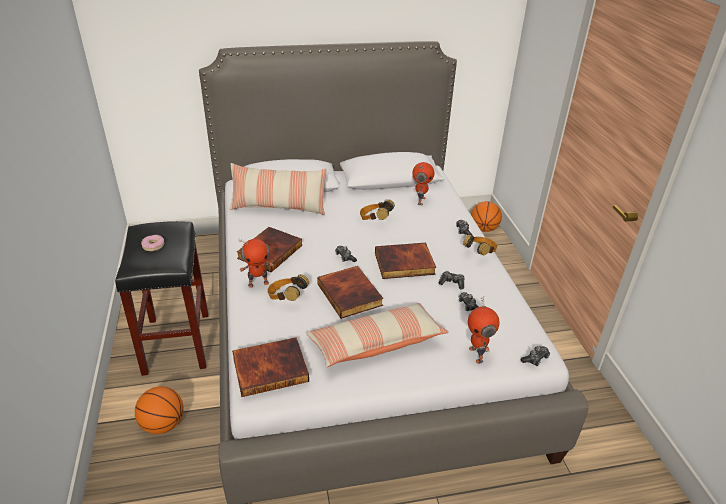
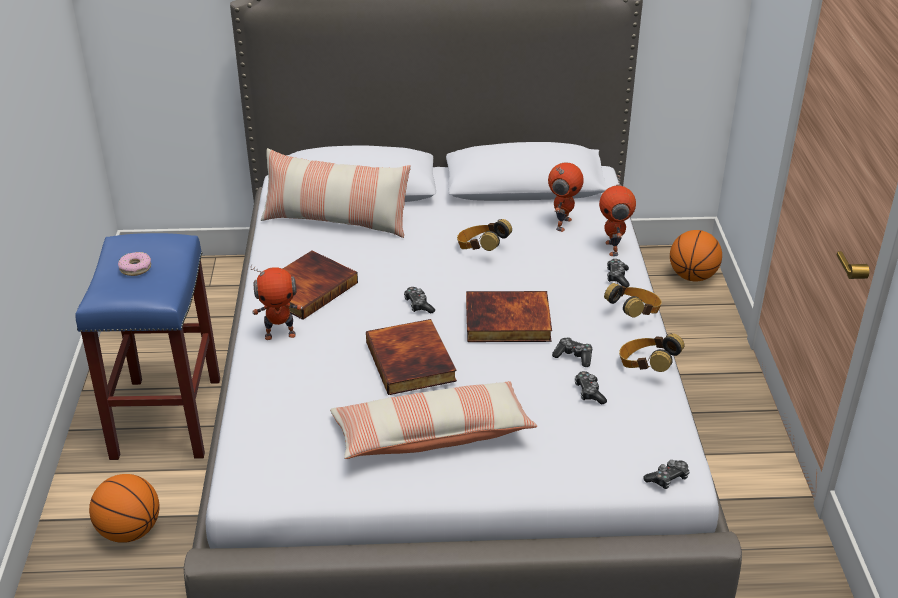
camera: 10 degrees right, 0 degrees up
black stool [115,221,209,376] -> blue stool [76,233,220,460]
book [232,337,309,397] -> none
headphones [267,275,309,301] -> headphones moved to [619,333,684,372]
toy robot [468,297,500,364] -> toy robot moved to [599,174,636,256]

